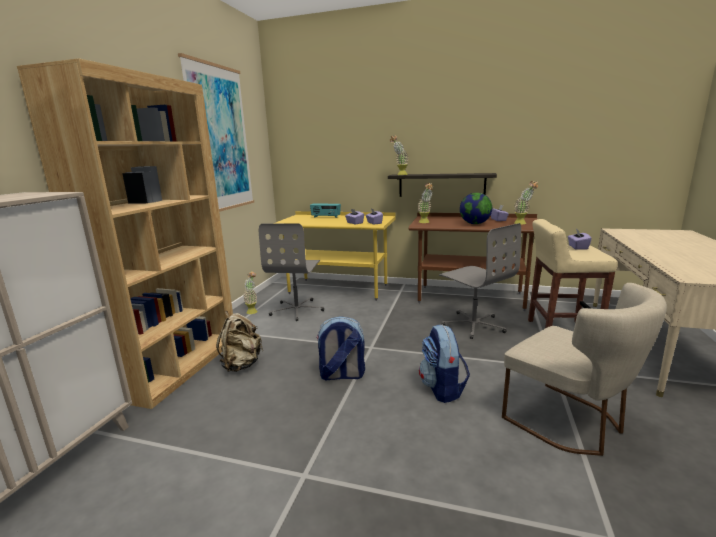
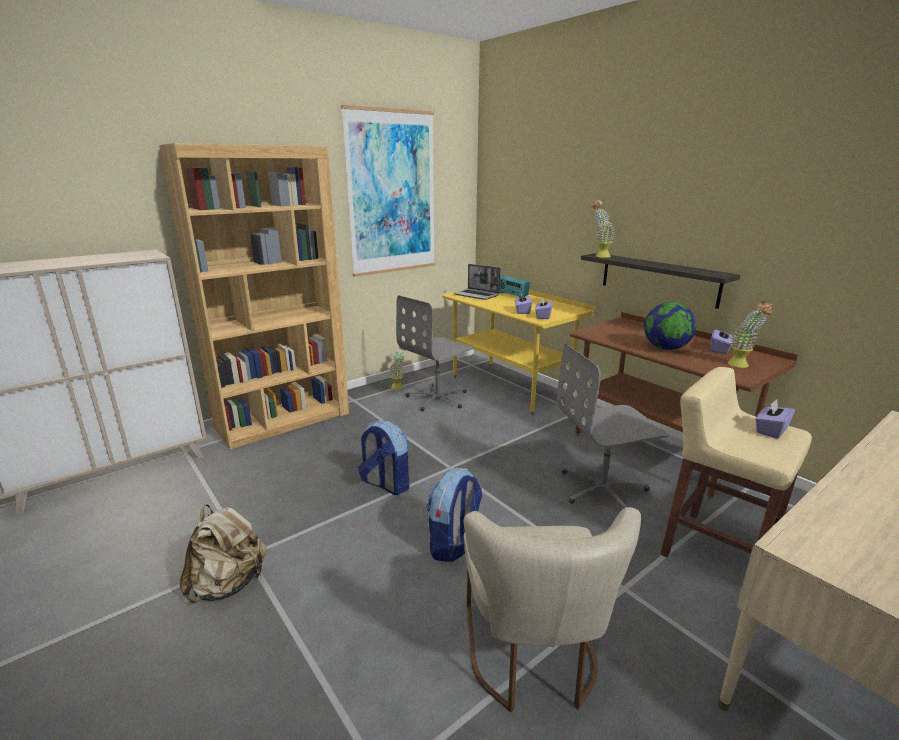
camera: 35 degrees right, 5 degrees up
beige backpack [216,311,263,372] -> beige backpack moved to [179,504,267,603]
potted plant [417,183,433,223] -> none
grey office chair [439,223,521,339] -> grey office chair turned 75 degrees clockwise [557,344,669,508]
none -> laptop [453,264,501,300]

